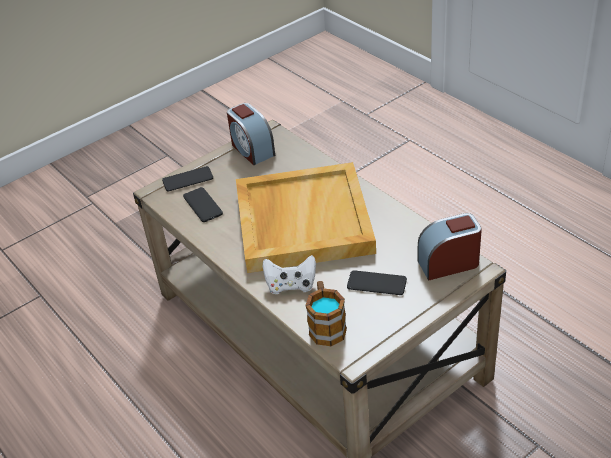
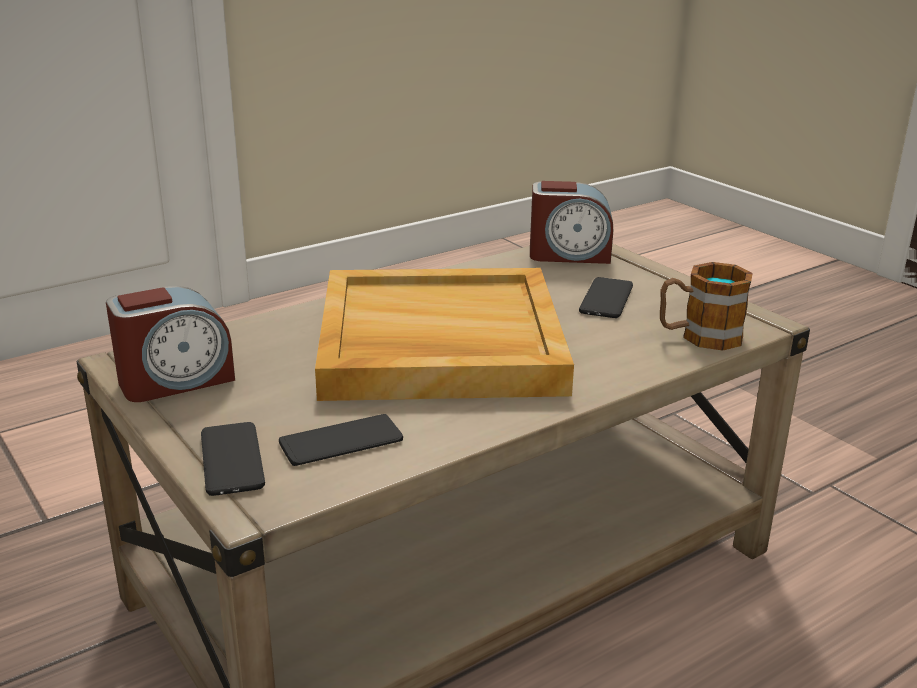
camera: 90 degrees left, 15 degrees down
white game controller [263,255,316,294] -> none
alarm clock [417,213,482,280] -> alarm clock turned 75 degrees counterclockwise [530,181,613,264]

